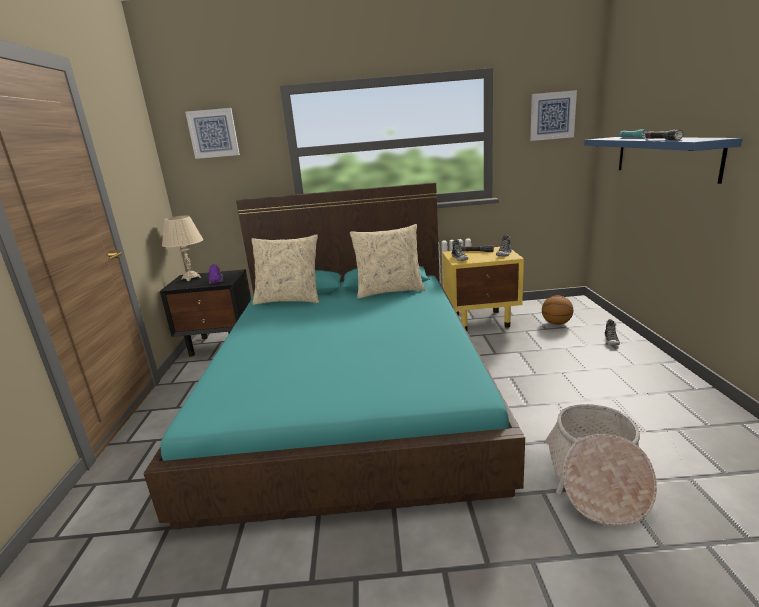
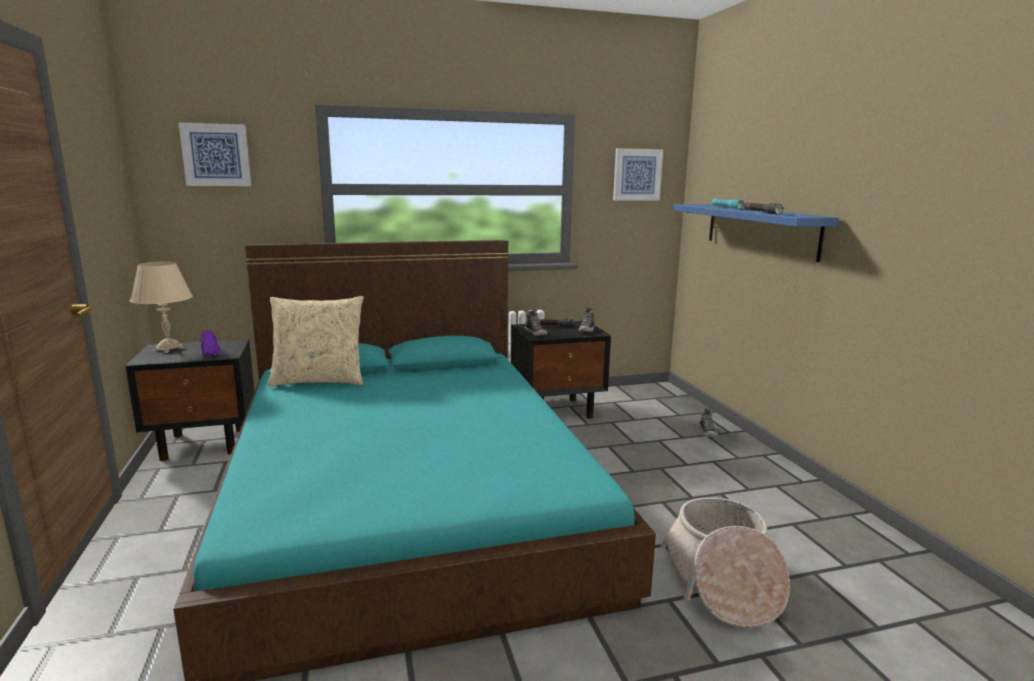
camera: 15 degrees left, 5 degrees down
beige pillow [350,224,425,299] -> none
yellow nightstand [442,247,524,331] -> black nightstand [511,321,611,419]
basketball [542,295,573,325] -> none

